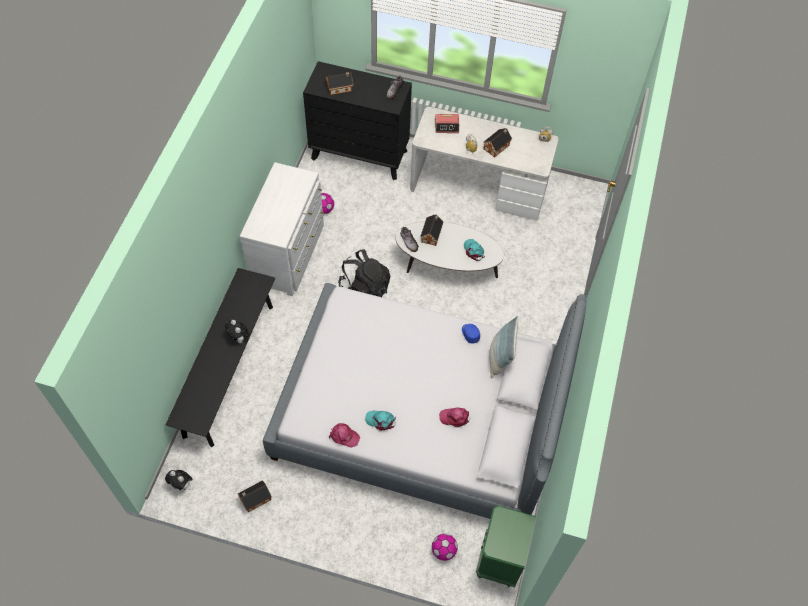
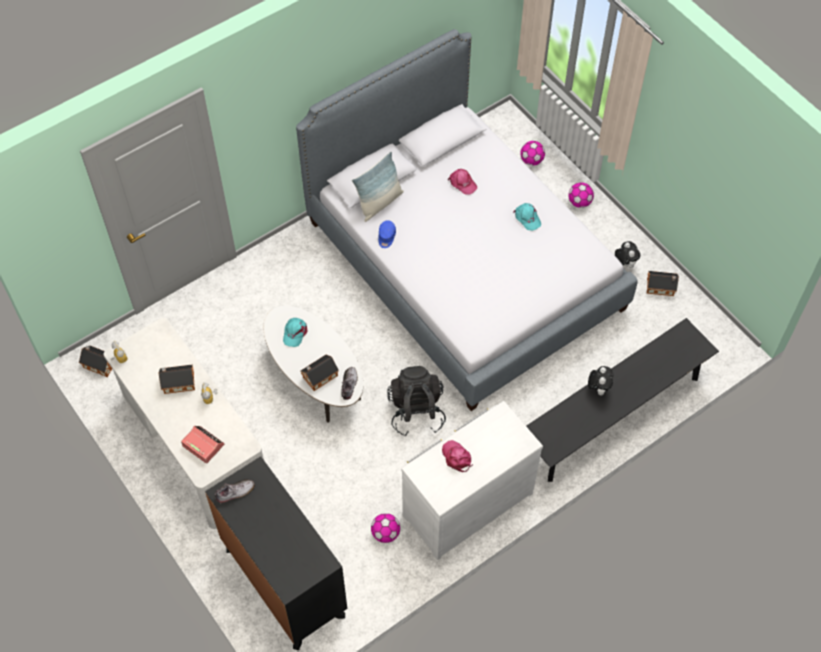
camera: 140 degrees left, 0 degrees up
plush toy [165,470,192,490] -> plush toy moved to [615,241,640,268]
toy house [326,72,353,95] -> toy house moved to [79,345,112,377]
pink cap [329,423,360,448] -> pink cap moved to [442,440,473,472]
green nightstand [476,506,536,587] -> none
none -> football [568,183,594,208]

